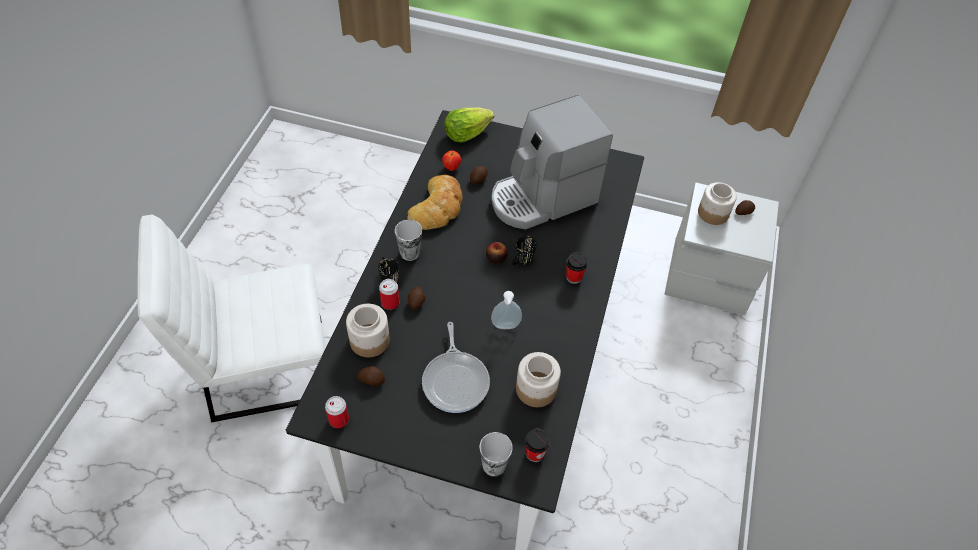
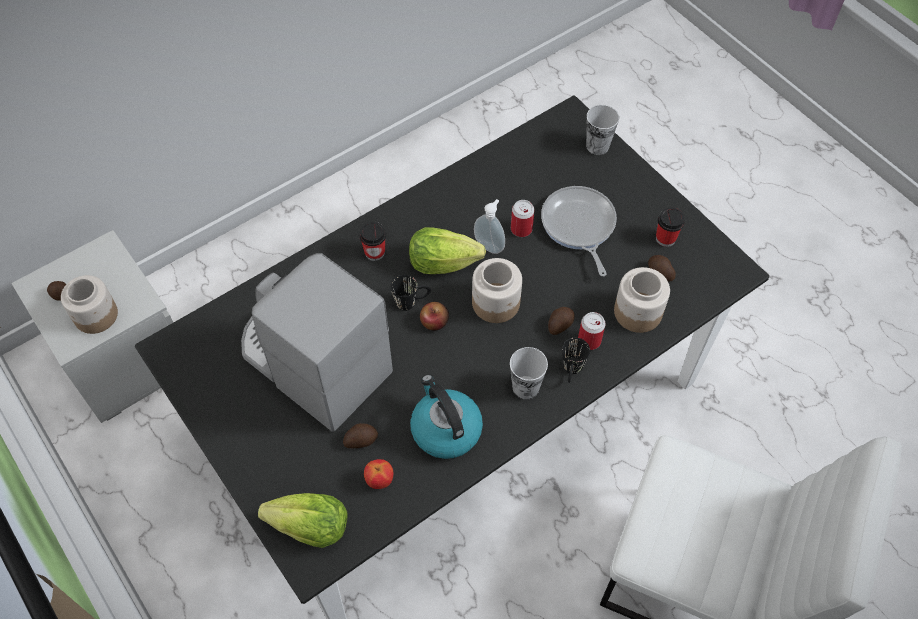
camera: 140 degrees left, 5 degrees up
can [325,396,349,428] -> can moved to [511,200,535,237]
bread [407,175,463,230] -> kettle [410,375,483,459]
frying pan [422,322,490,413] -> frying pan turned 45 degrees counterclockwise [541,186,617,276]
coffee machine [491,95,613,229] -> coffee machine turned 150 degrees counterclockwise [241,253,393,432]
jar [516,352,561,407] -> jar moved to [472,258,522,323]
cup [525,429,550,462] -> cup moved to [656,207,685,247]
none -> lettuce [409,227,486,274]

